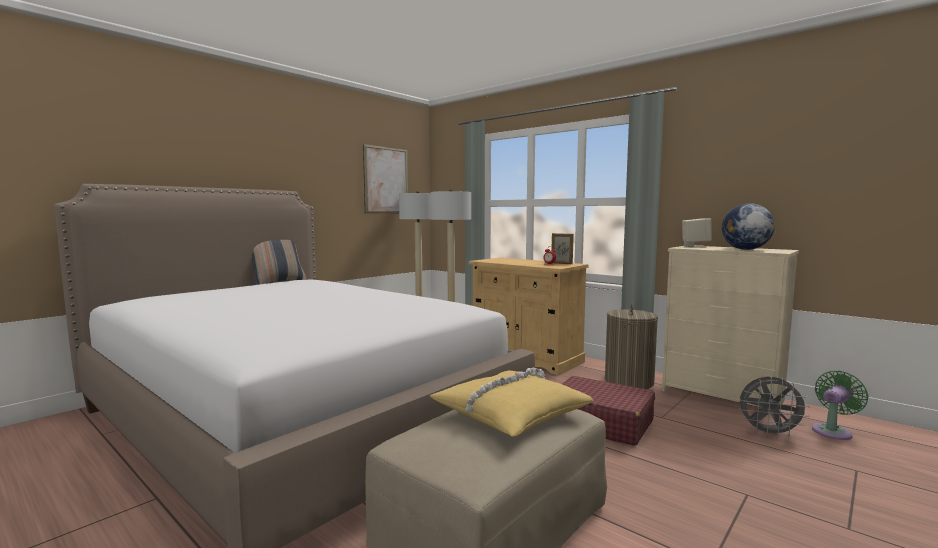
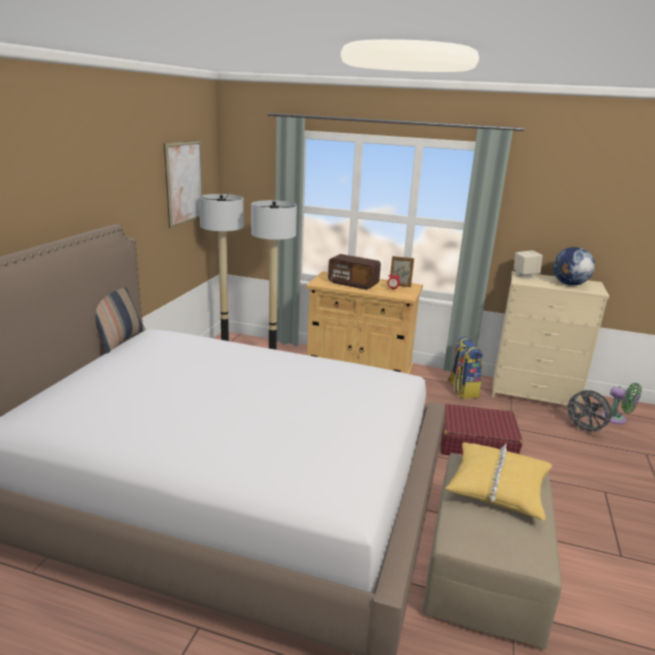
camera: 25 degrees left, 15 degrees up
laundry basket [605,303,658,389] -> backpack [447,336,483,399]
grey fan [739,377,810,438] -> grey fan turned 60 degrees clockwise [564,390,612,435]
green fan [812,370,869,440] -> green fan turned 105 degrees clockwise [601,383,642,424]
none -> radio [328,254,381,290]

